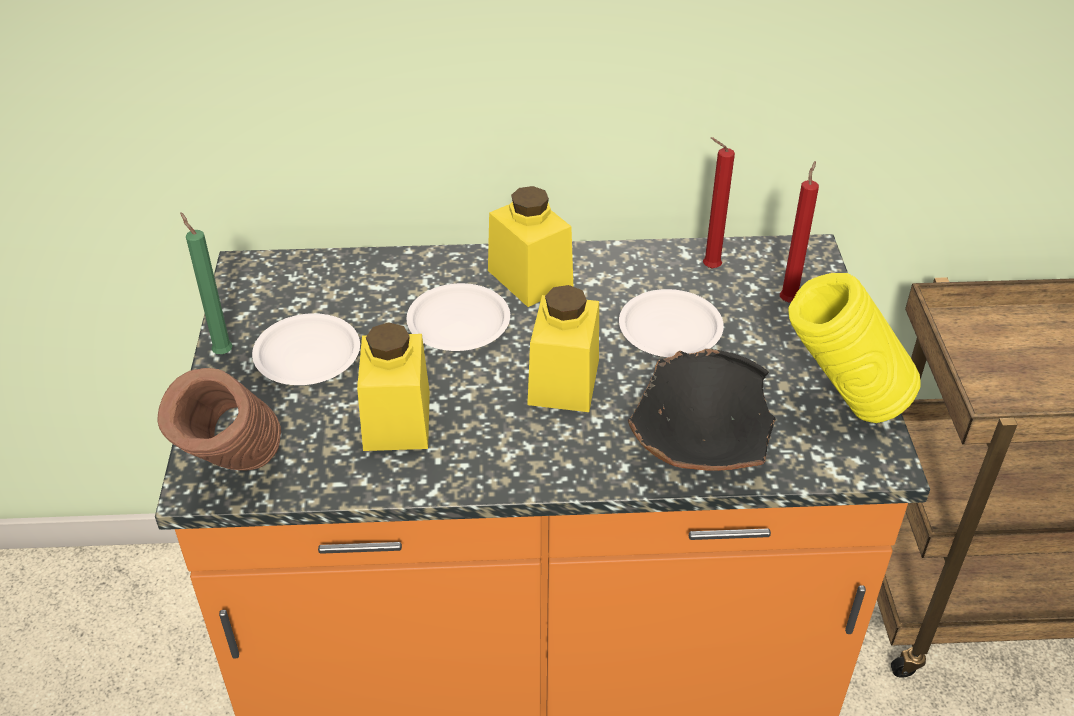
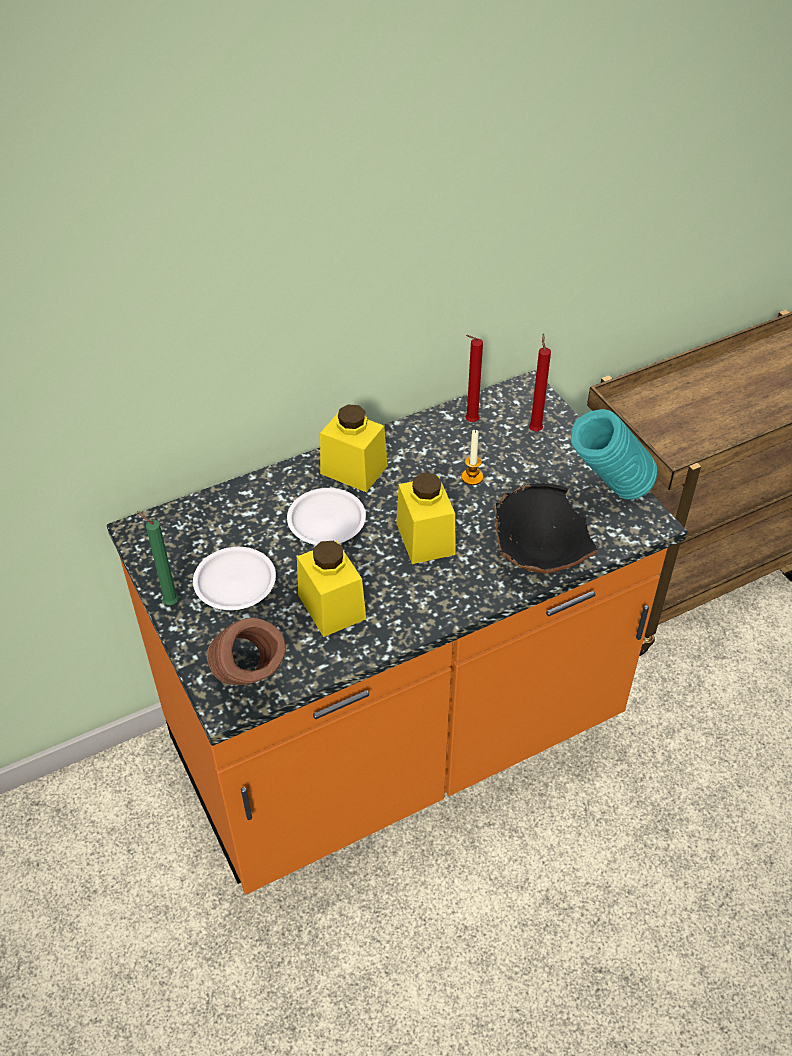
camera: 25 degrees left, 5 degrees up
white plate [619,289,724,357] -> candle [461,430,483,485]
yellow vase [788,273,921,423] -> turquoise vase [571,409,657,500]

